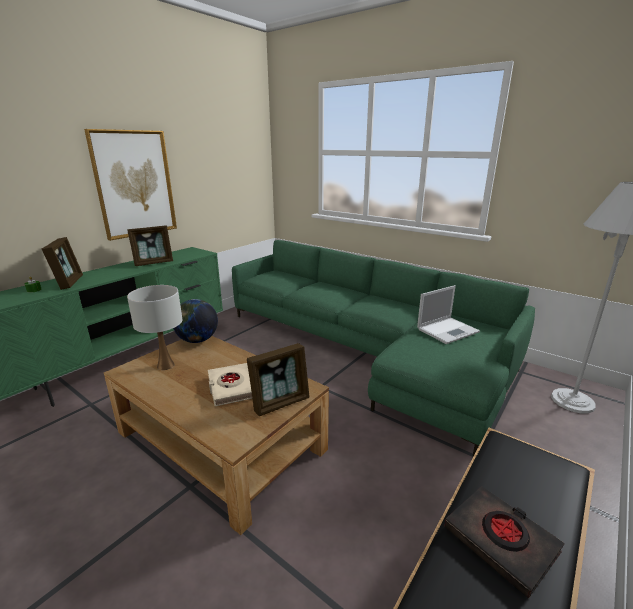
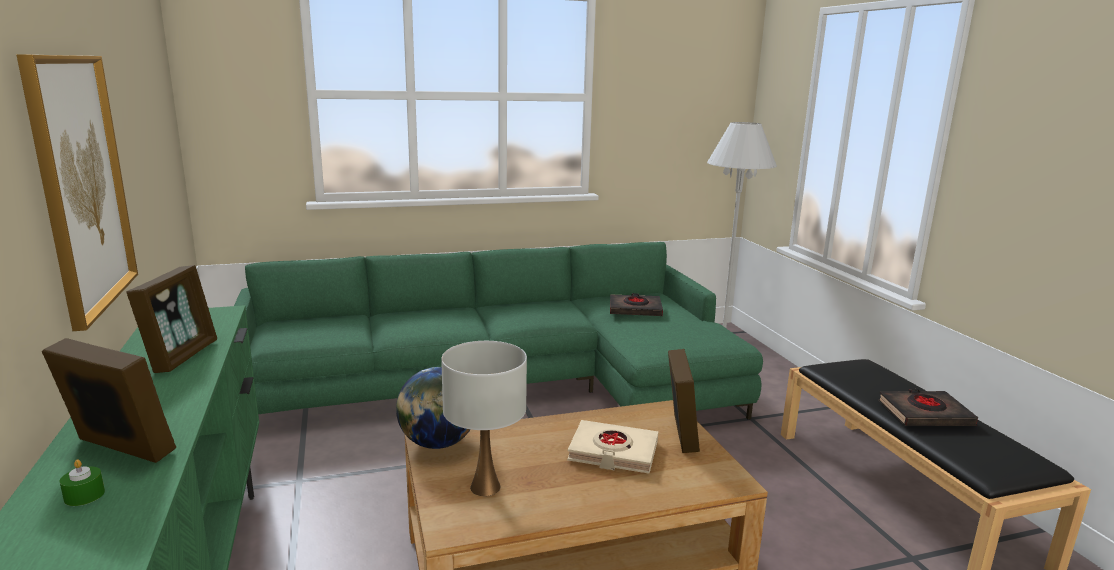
camera: 55 degrees left, 5 degrees down
laptop [417,285,480,344] -> black book [610,293,663,316]

